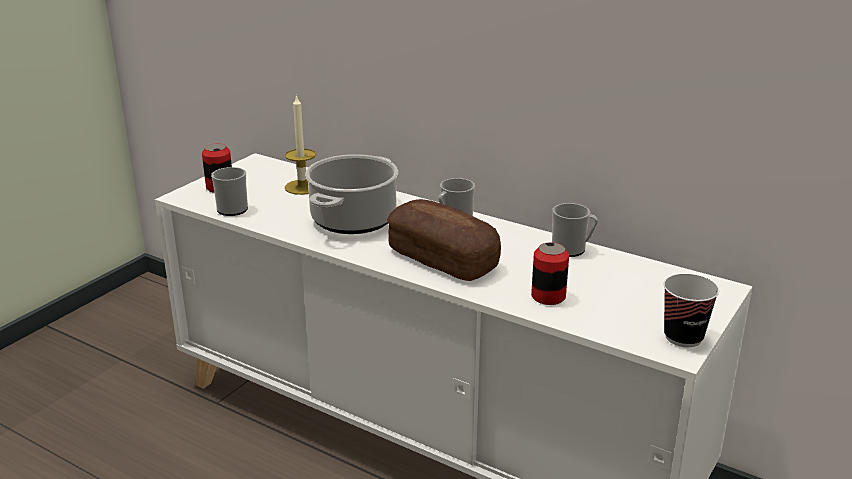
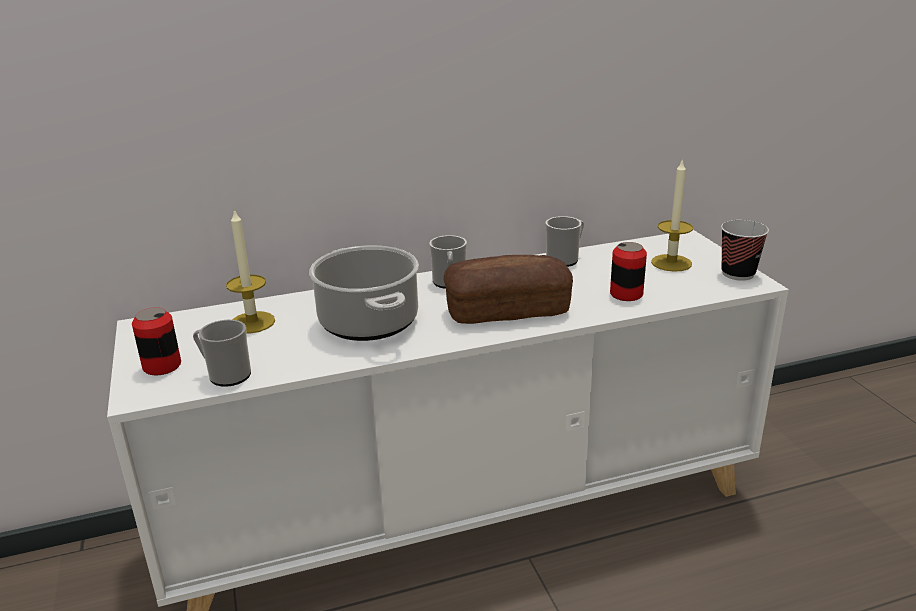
camera: 50 degrees left, 0 degrees up
none -> candle [651,158,693,272]

